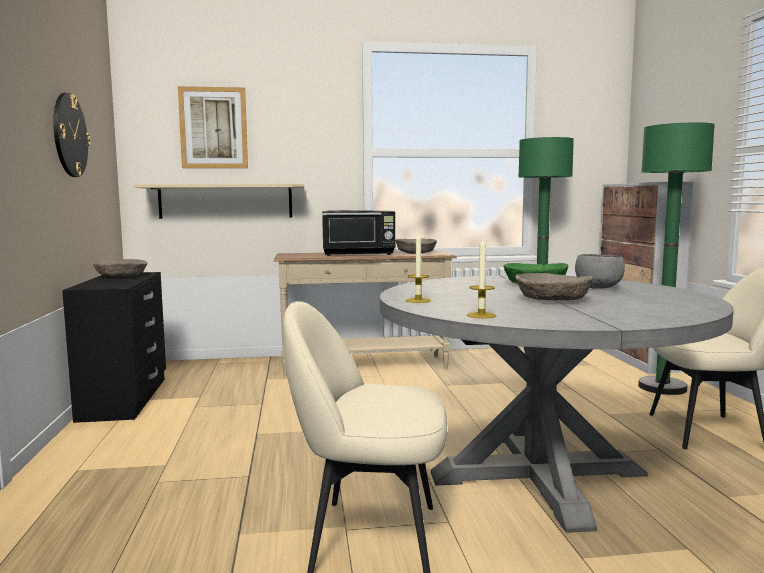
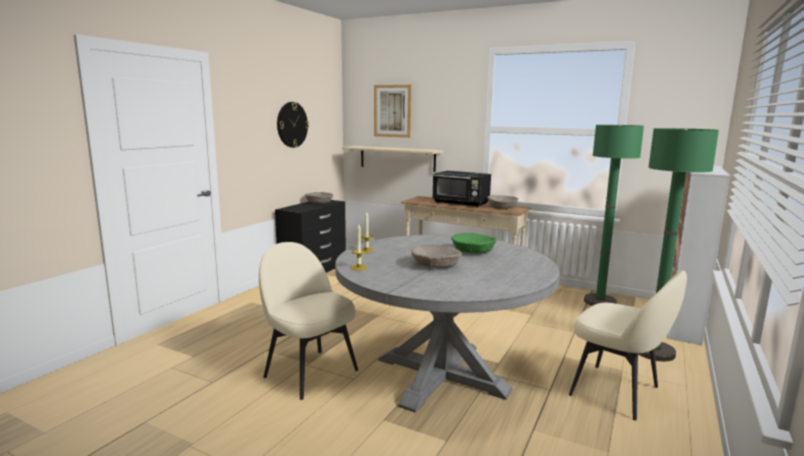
camera: 35 degrees right, 5 degrees up
grey bowl [575,254,625,289] -> none

